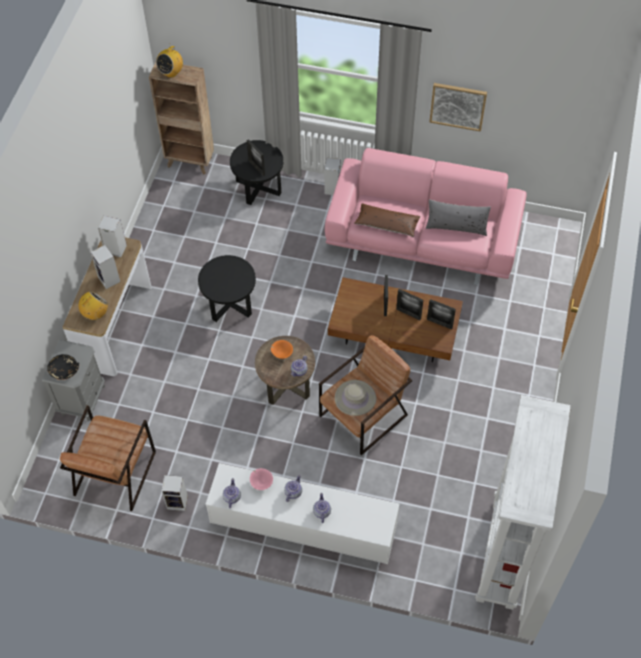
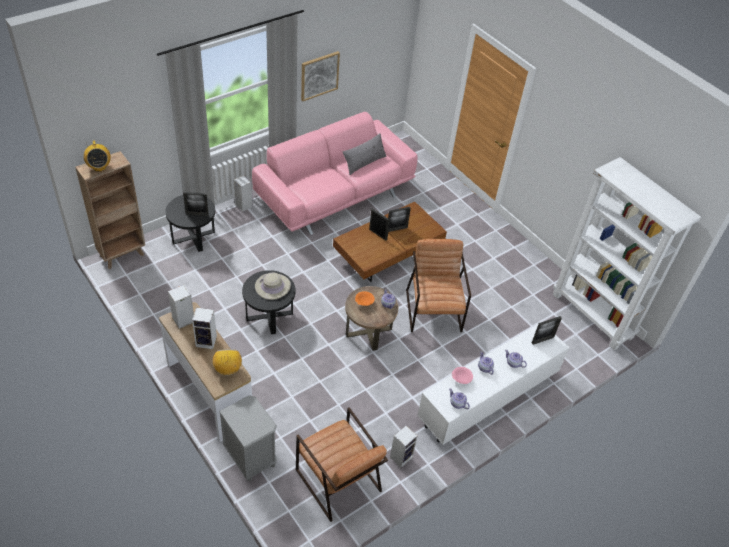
camera: 55 degrees left, 10 degrees down
black bowl [47,354,79,380] -> none
beige hat [335,380,376,416] -> beige hat moved to [255,272,291,300]
brown pillow [354,203,420,237] -> none
picture frame [427,299,456,330] -> picture frame moved to [532,316,562,345]

